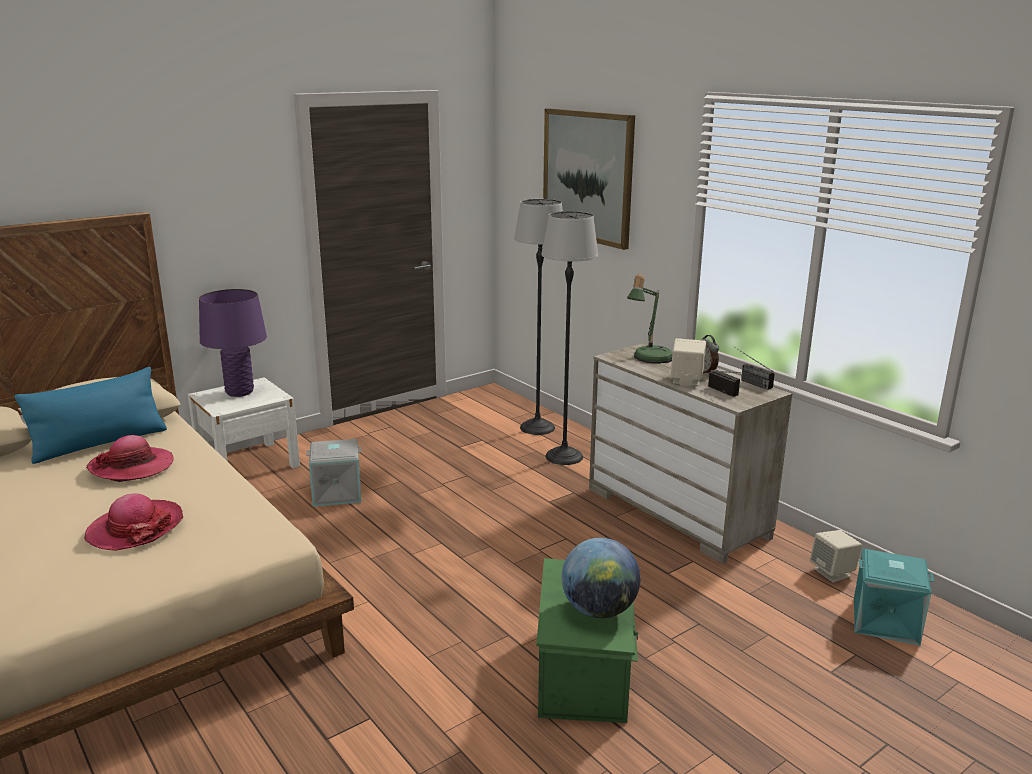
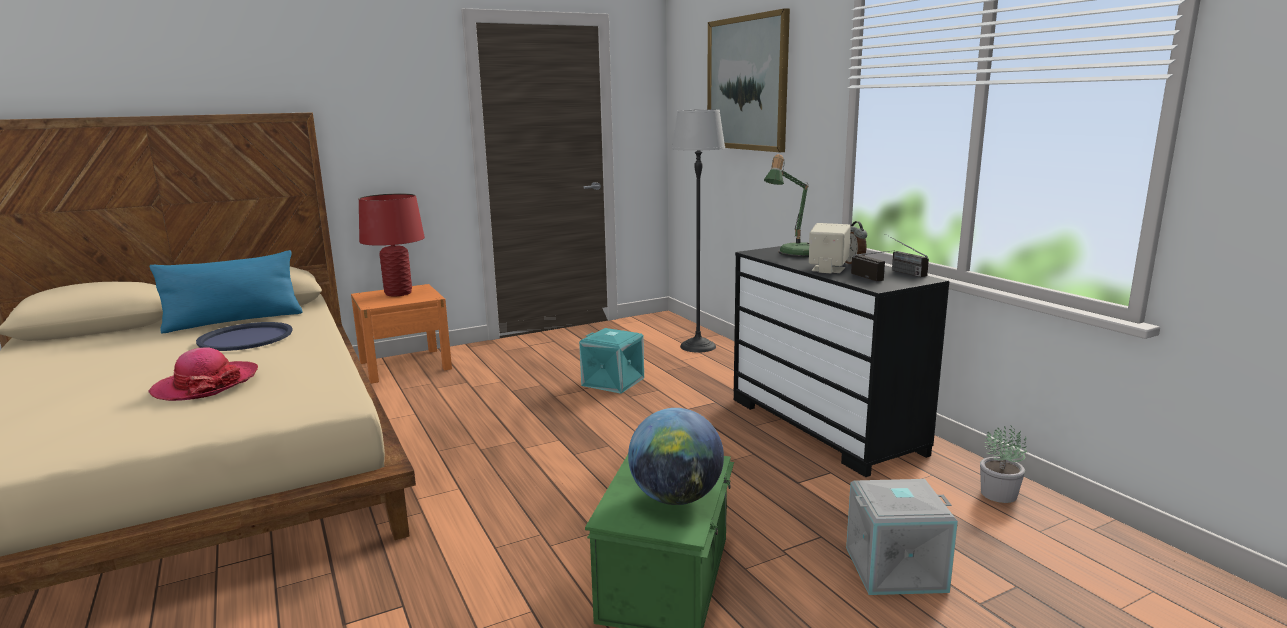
camera: 10 degrees right, 5 degrees down
hat [86,435,174,482] -> blue tray [196,322,293,351]
white nightstand [188,377,300,468] -> orange nightstand [351,284,452,384]
purple table lamp [199,289,267,397] -> red table lamp [359,193,425,297]
grey storage box [306,439,361,507] -> grey storage box moved to [846,479,958,595]
floor lamp [541,211,598,465] -> none
beige dresser [589,343,792,564] -> black dresser [733,246,949,477]
beige speaker [810,530,862,583] -> potted plant [980,425,1027,503]
turquoise storage box [854,549,934,646] -> turquoise storage box moved to [579,328,644,394]

